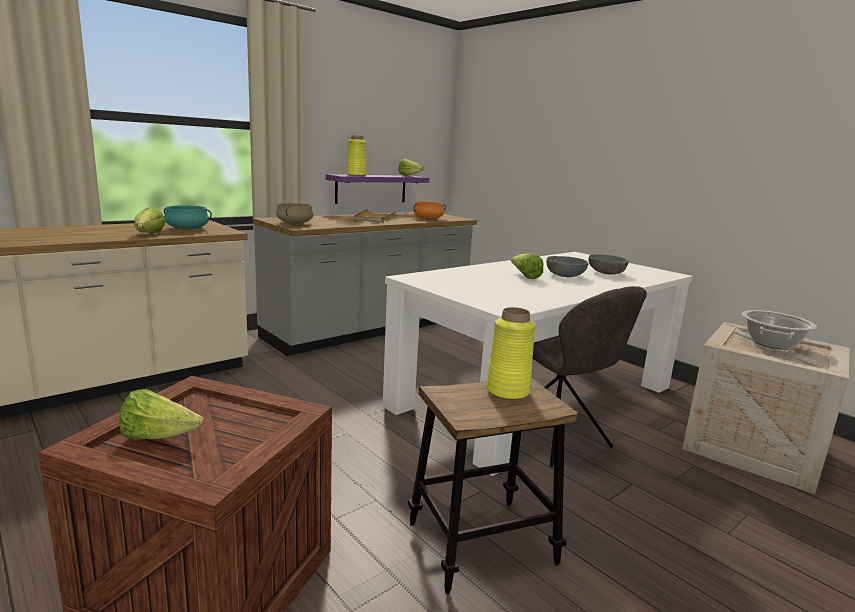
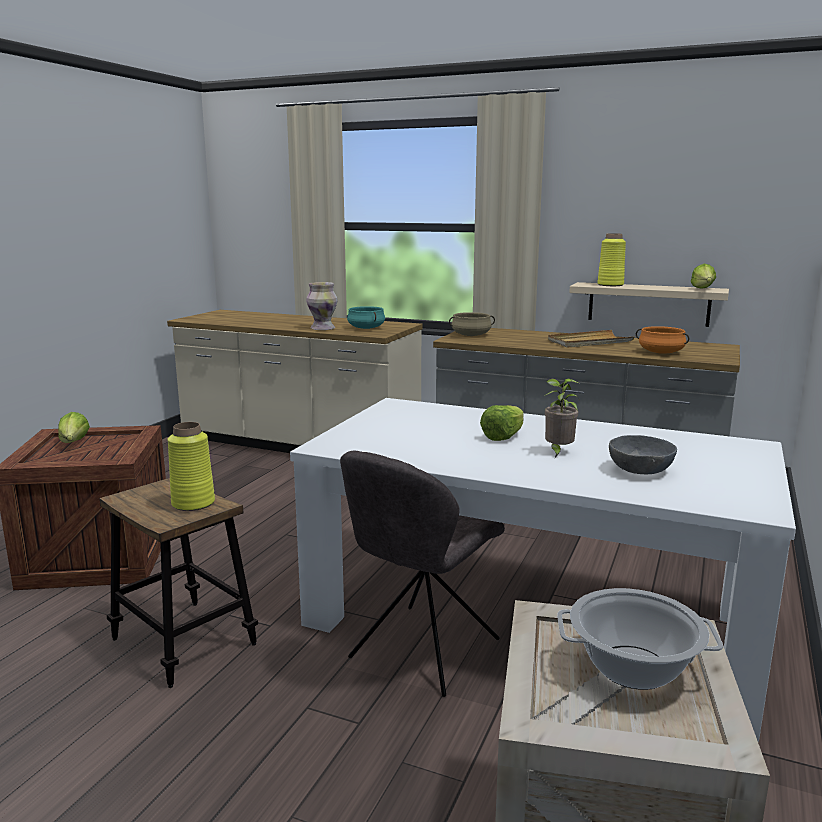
camera: 65 degrees right, 0 degrees up
lettuce [134,207,166,233] -> vase [306,282,338,330]
purple shelf [326,174,430,204] -> beige shelf [569,282,729,327]
grey bowl [546,256,589,277] -> potted plant [544,378,580,458]

